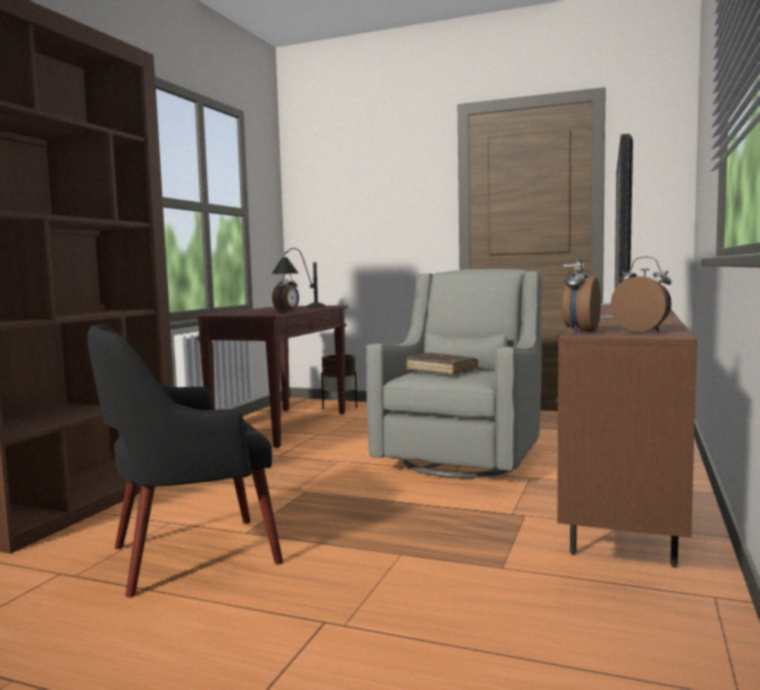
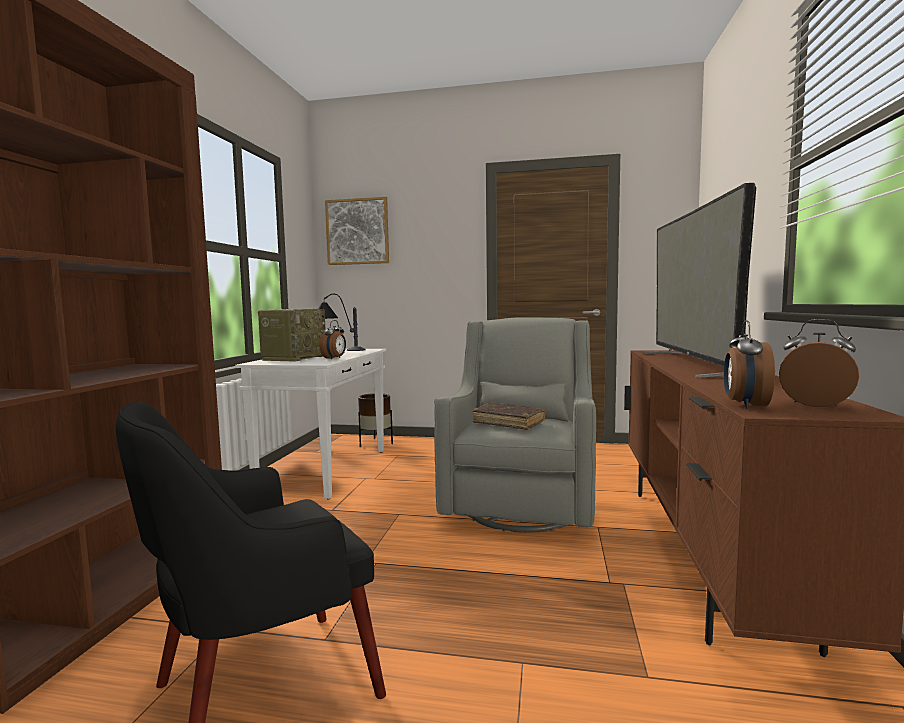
camera: 10 degrees left, 0 degrees up
brown console table [193,306,348,448] -> white console table [235,349,386,499]
none -> radio [258,309,325,362]
none -> picture [325,197,389,265]

